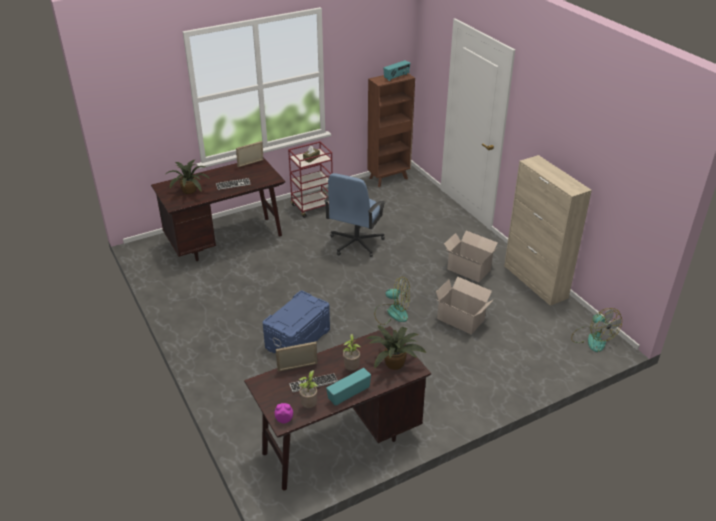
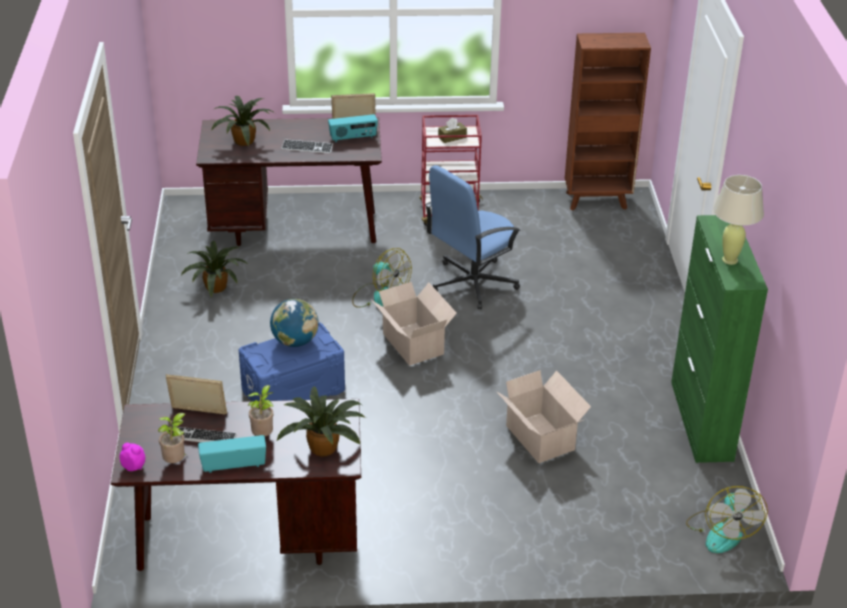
camera: 25 degrees right, 0 degrees up
fan [374,276,410,325] -> fan moved to [352,248,412,308]
radio [384,60,410,81] -> radio moved to [328,114,378,142]
cardboard box [444,231,498,282] -> cardboard box moved to [372,282,457,366]
beige cabinet [504,155,592,306] -> green cabinet [671,215,768,463]
none -> potted plant [181,241,248,297]
none -> globe [270,299,319,347]
none -> beige table lamp [713,175,764,265]

